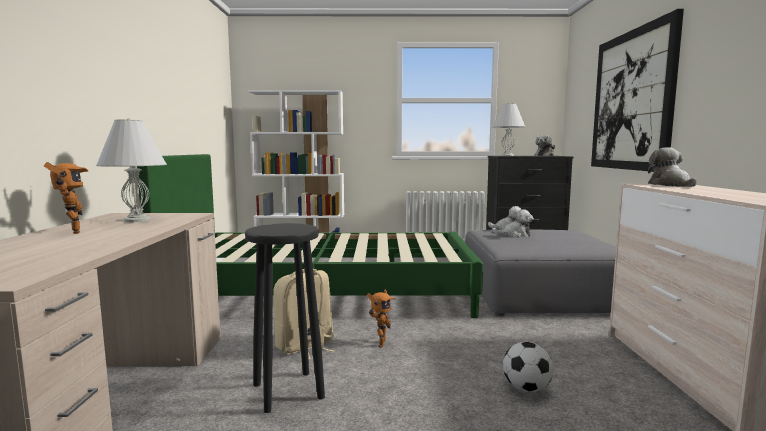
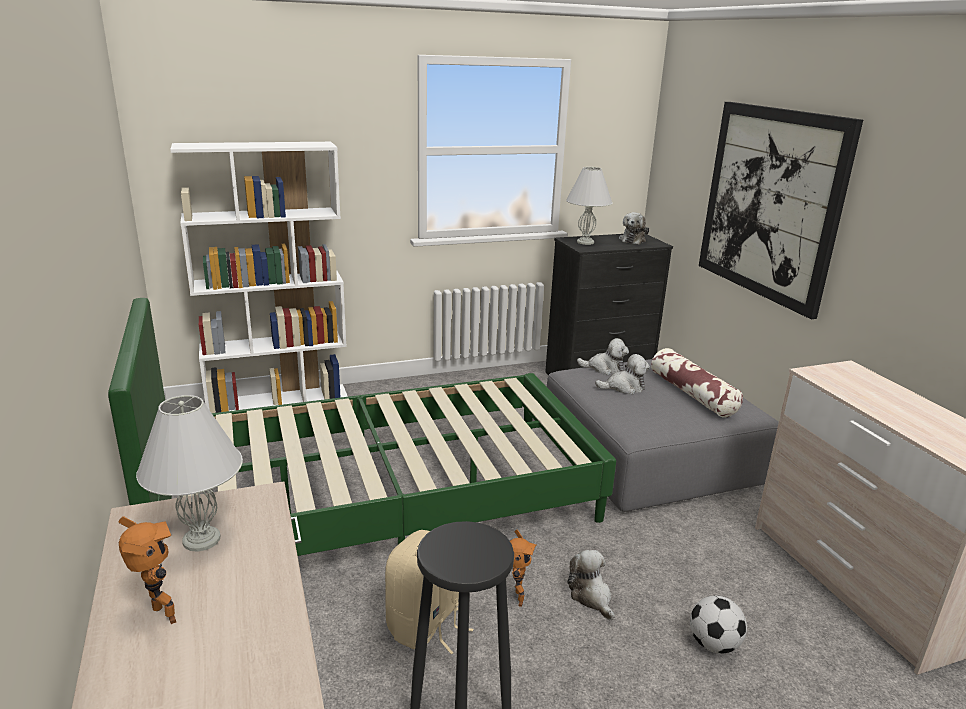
camera: 20 degrees left, 15 degrees up
plush toy [648,147,697,187] -> plush toy moved to [568,550,615,620]
none -> pillow [651,348,743,418]

